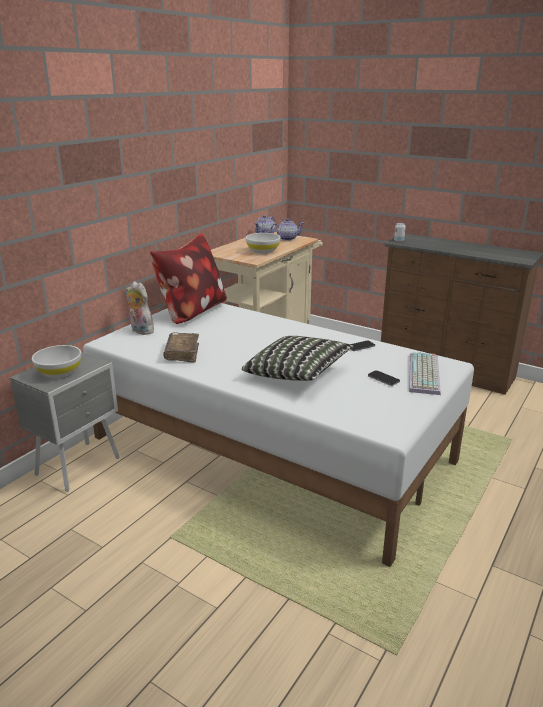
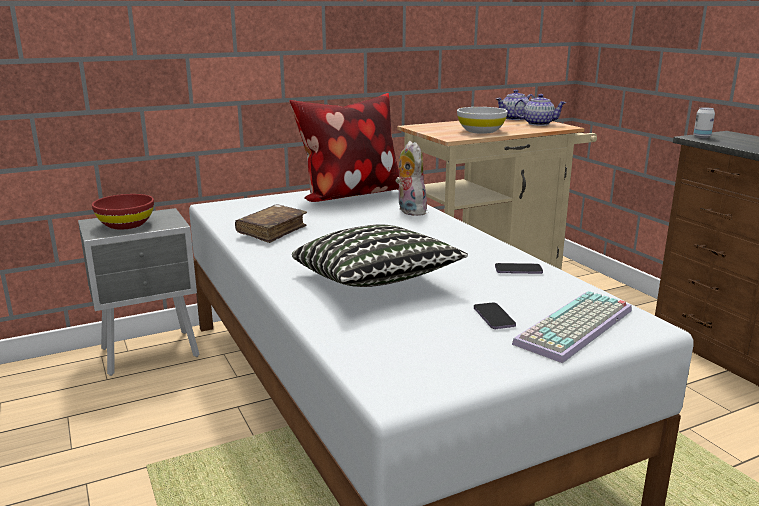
camera: 30 degrees right, 5 degrees down
white bowl [32,345,81,378] -> red bowl [92,194,154,230]
plush toy [126,281,154,335] -> plush toy moved to [395,141,427,216]

